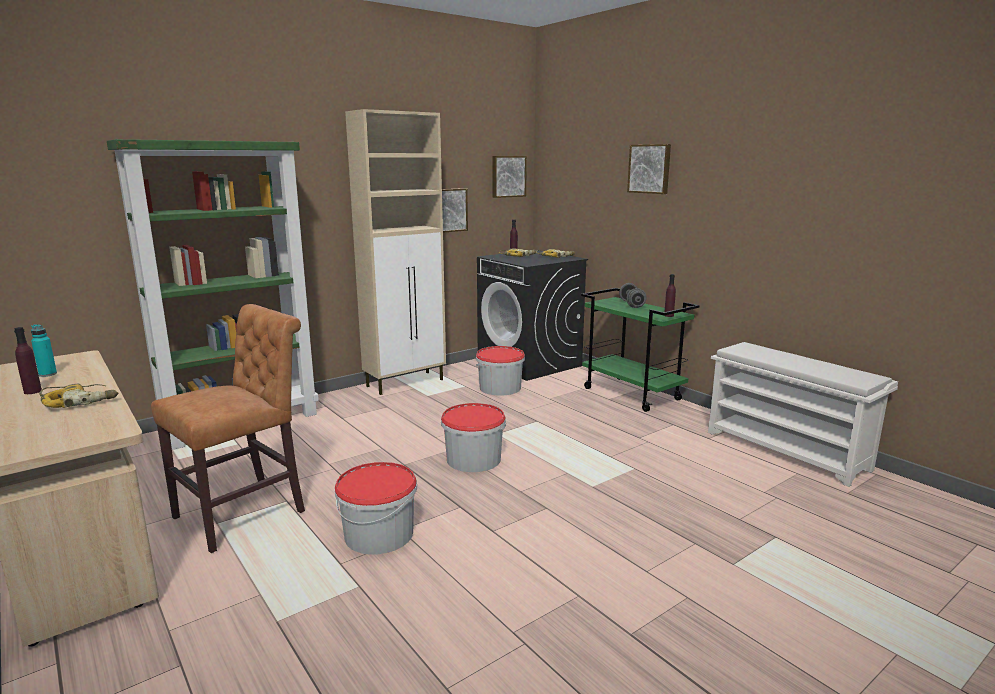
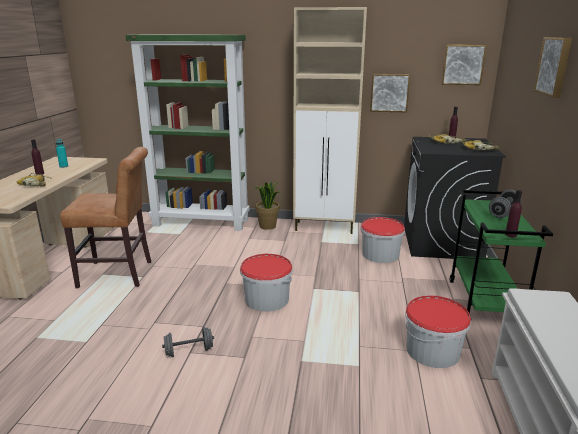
camera: 45 degrees right, 5 degrees up
bucket [335,462,417,555] -> bucket moved to [405,295,471,368]
none -> grey dumbbell [162,327,214,357]
none -> potted plant [255,182,281,230]

